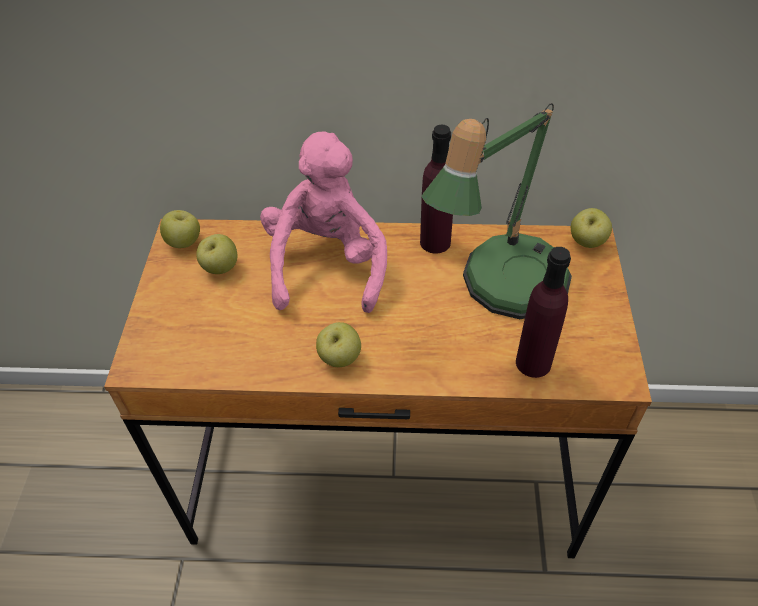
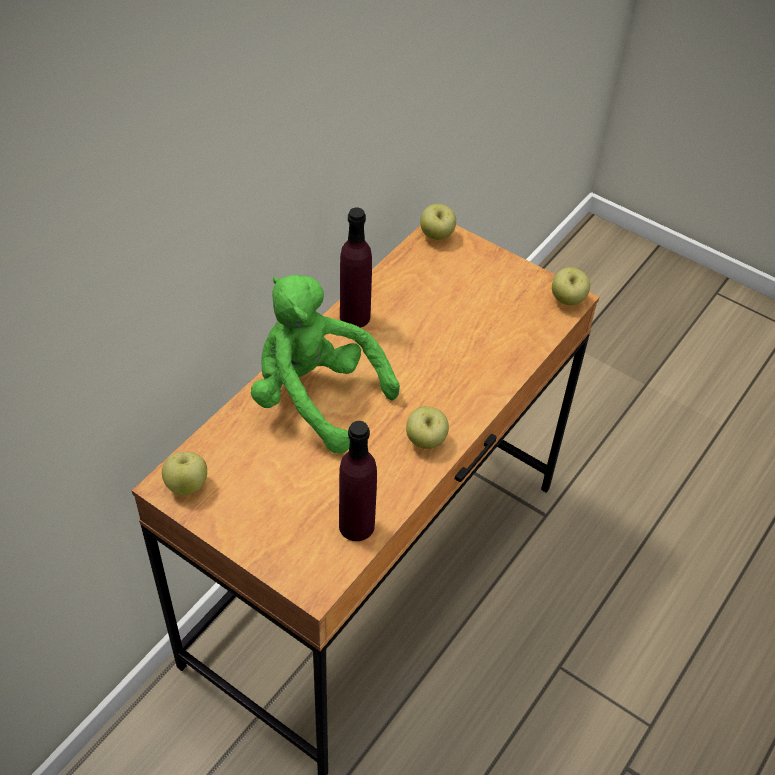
camera: 60 degrees left, 0 degrees up
apple [196,234,237,274] -> apple moved to [552,267,590,305]
pink plush toy [260,132,387,313] -> green plush toy [251,275,400,454]
table lamp [421,103,572,319] -> none
purple bottle [516,247,571,378] -> purple bottle moved to [339,421,377,541]

